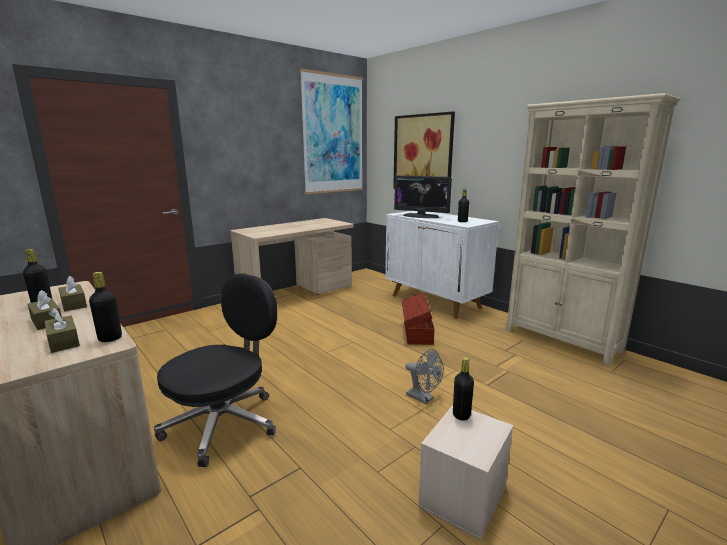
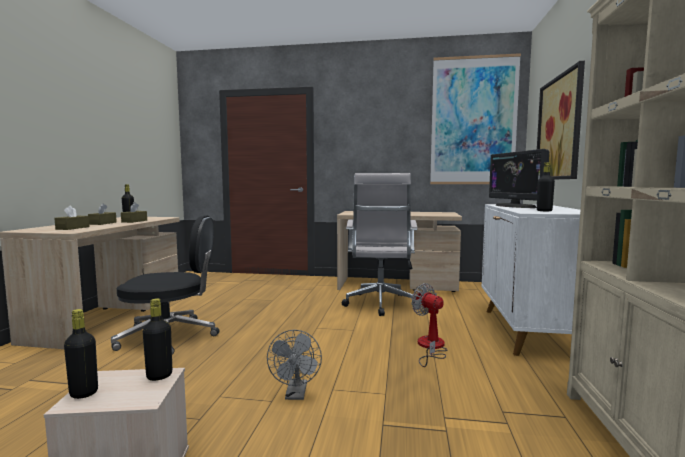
camera: 50 degrees right, 10 degrees down
black bottle [89,272,122,342] -> black bottle moved to [64,309,98,399]
brown storage box [402,292,435,345] -> fan [411,283,448,367]
none -> white office chair [342,173,417,316]

